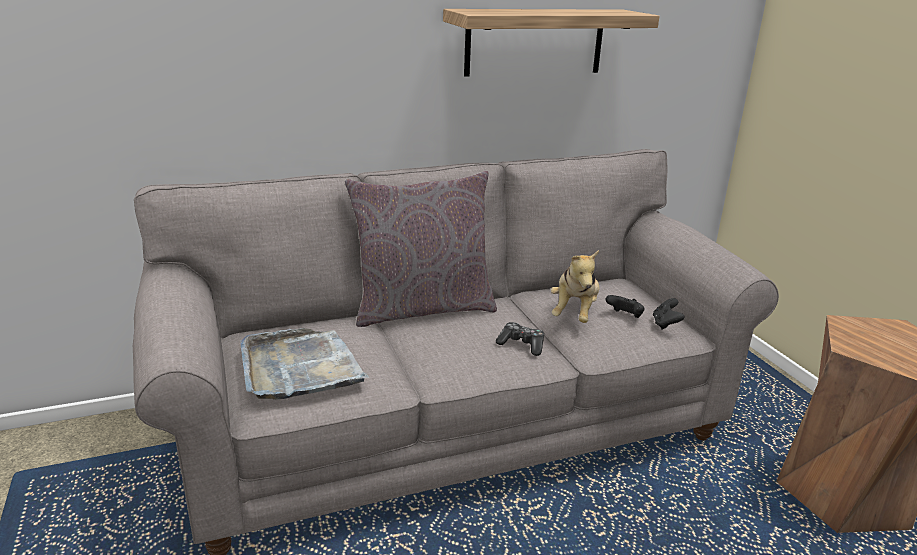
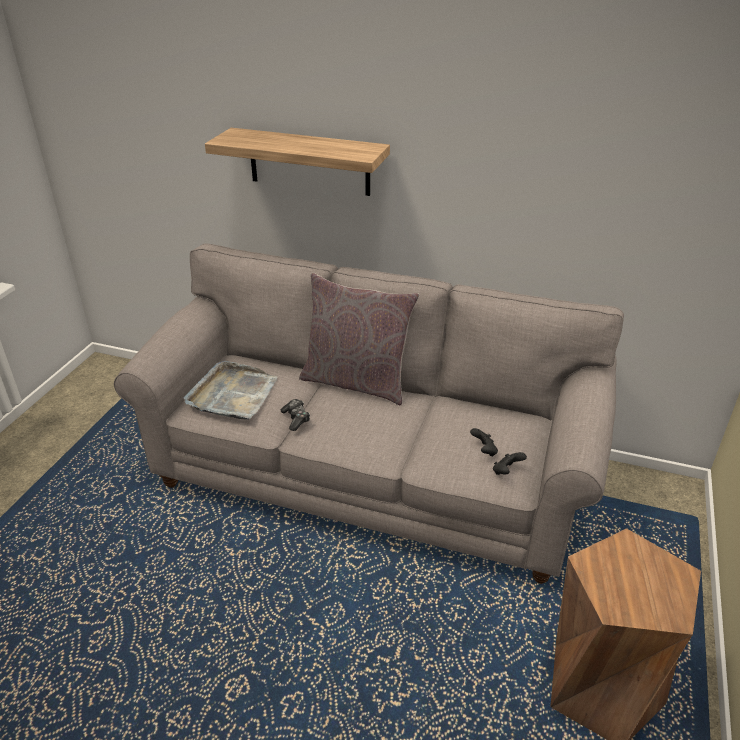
camera: 40 degrees right, 10 degrees up
shelf [443,9,660,76] -> shelf moved to [205,128,390,196]
game controller [496,322,544,356] -> game controller moved to [281,399,310,431]
plush toy [551,250,600,323] -> none

